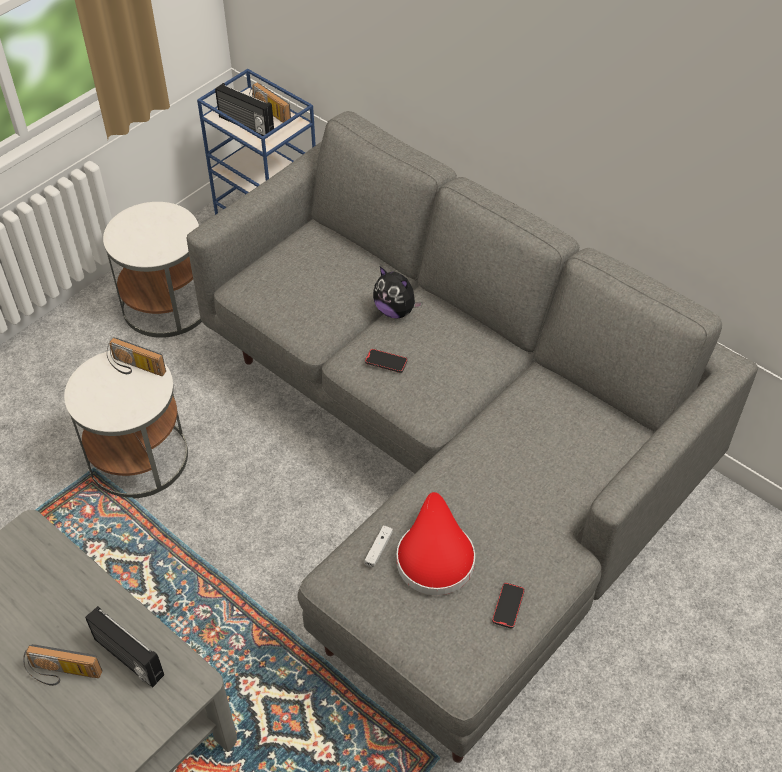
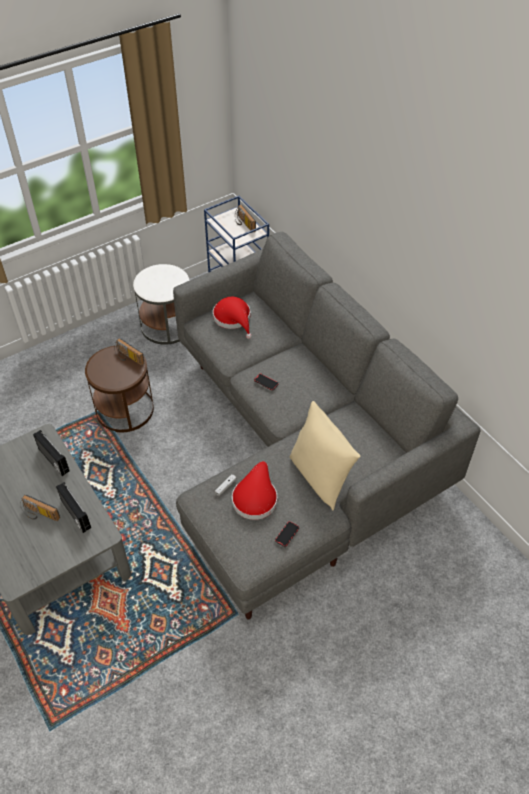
camera: 15 degrees right, 0 degrees up
white side table [64,351,188,498] -> brown side table [85,346,154,432]
radio [215,83,274,136] -> radio moved to [33,430,70,476]
plush toy [373,267,423,318] -> none
none -> red hat [213,297,252,339]
none -> beige pillow [289,401,360,511]

